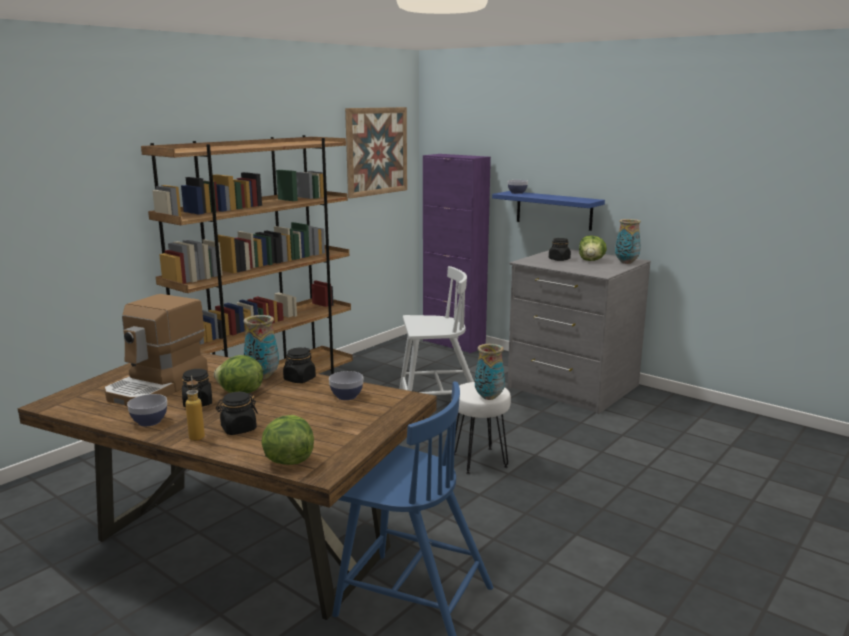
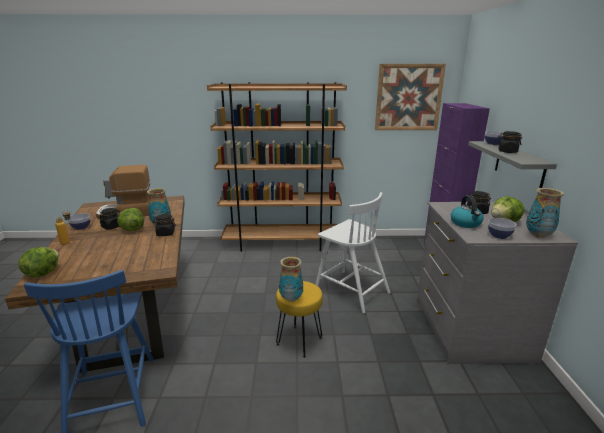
camera: 50 degrees right, 5 degrees up
black jar [216,392,258,435] -> black jar moved to [498,131,522,153]
bowl [329,371,363,400] -> bowl moved to [488,218,517,239]
white stool [454,382,511,474] -> yellow stool [276,281,323,358]
blue shelf [492,191,605,231] -> grey shelf [468,141,557,188]
none -> kettle [451,195,484,228]

